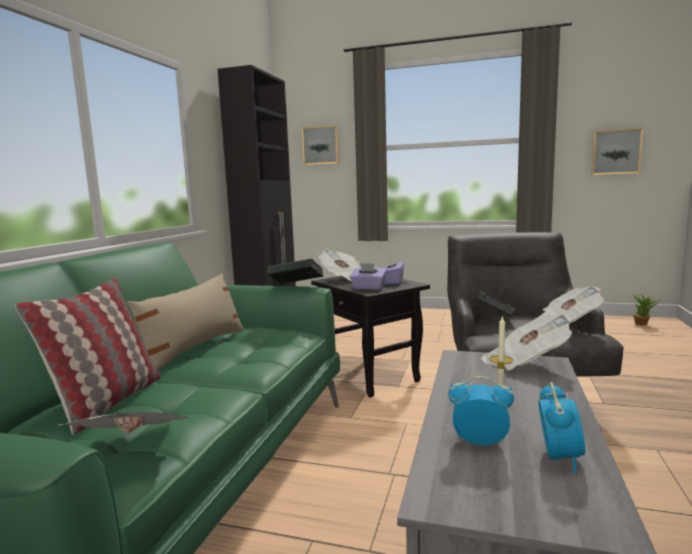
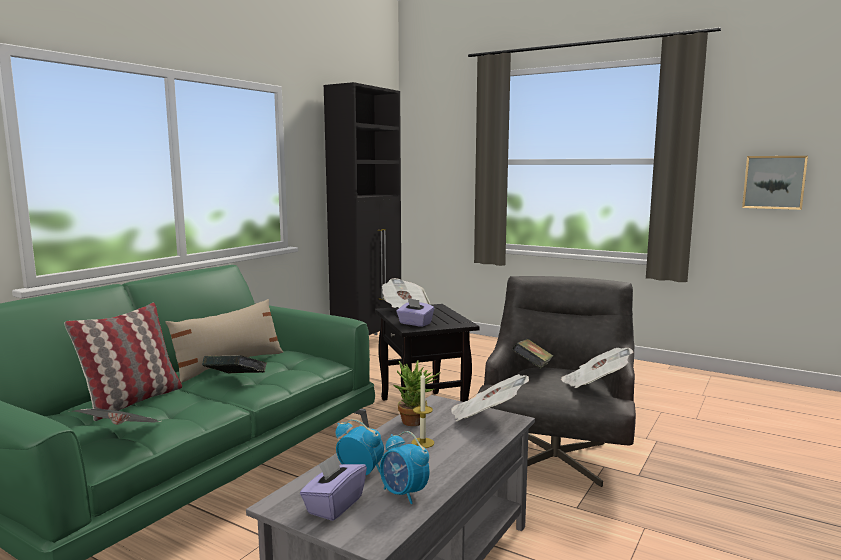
camera: 15 degrees right, 0 degrees up
book [267,259,323,284] -> book moved to [202,355,267,374]
picture [302,125,339,165] -> none
purple tissue box [383,257,404,284] -> purple tissue box moved to [300,453,367,521]
alarm clock [539,382,585,473] -> alarm clock turned 105 degrees clockwise [380,431,430,504]
potted plant [633,294,660,326] -> potted plant moved to [394,360,440,426]

